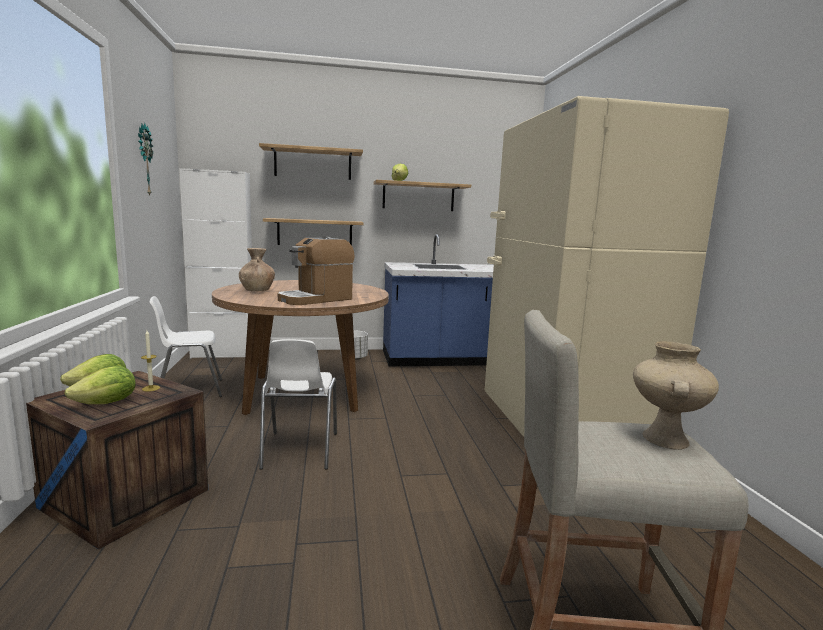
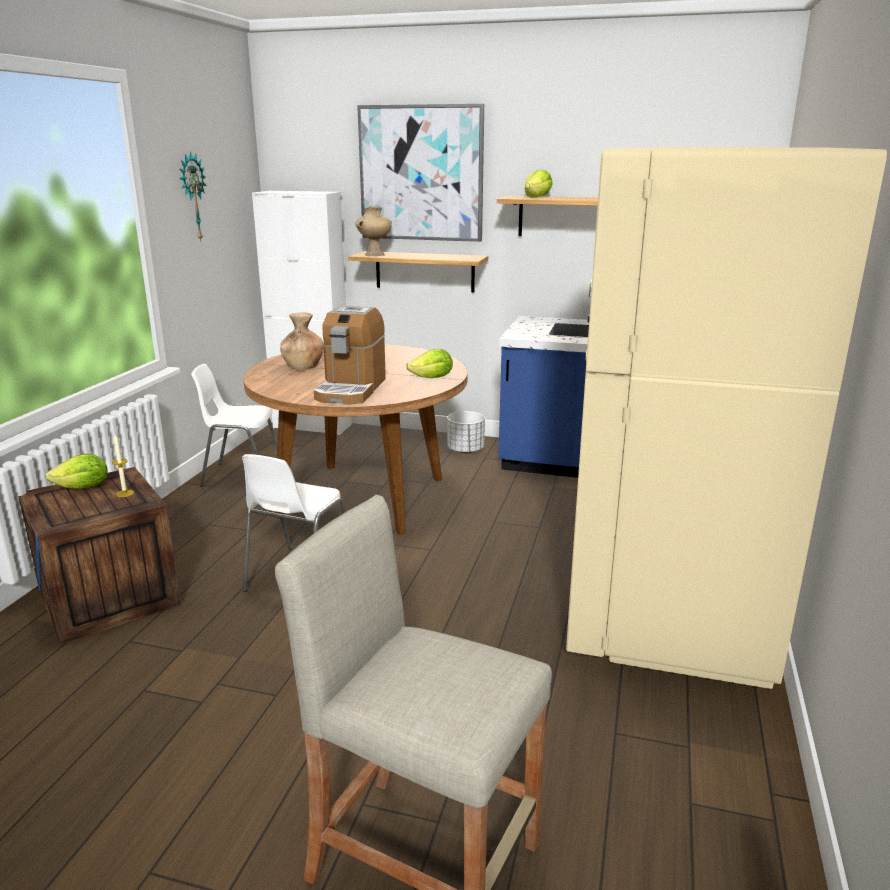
camera: 25 degrees right, 10 degrees up
lettuce [65,366,136,404] -> lettuce moved to [406,349,453,378]
shelf [259,143,363,180] -> picture [357,104,484,242]
coffee machine [278,237,355,305] -> coffee machine turned 60 degrees counterclockwise [314,306,386,405]
beige vase [633,341,719,450] -> beige vase moved to [355,207,392,256]

